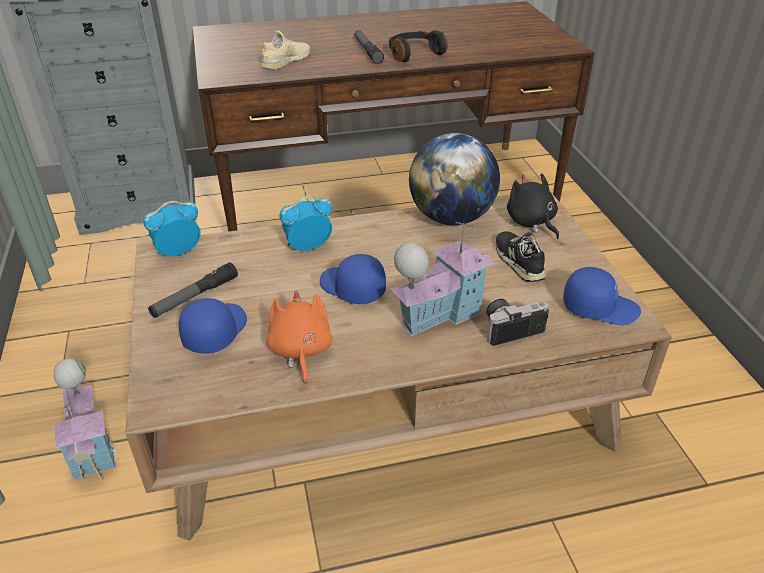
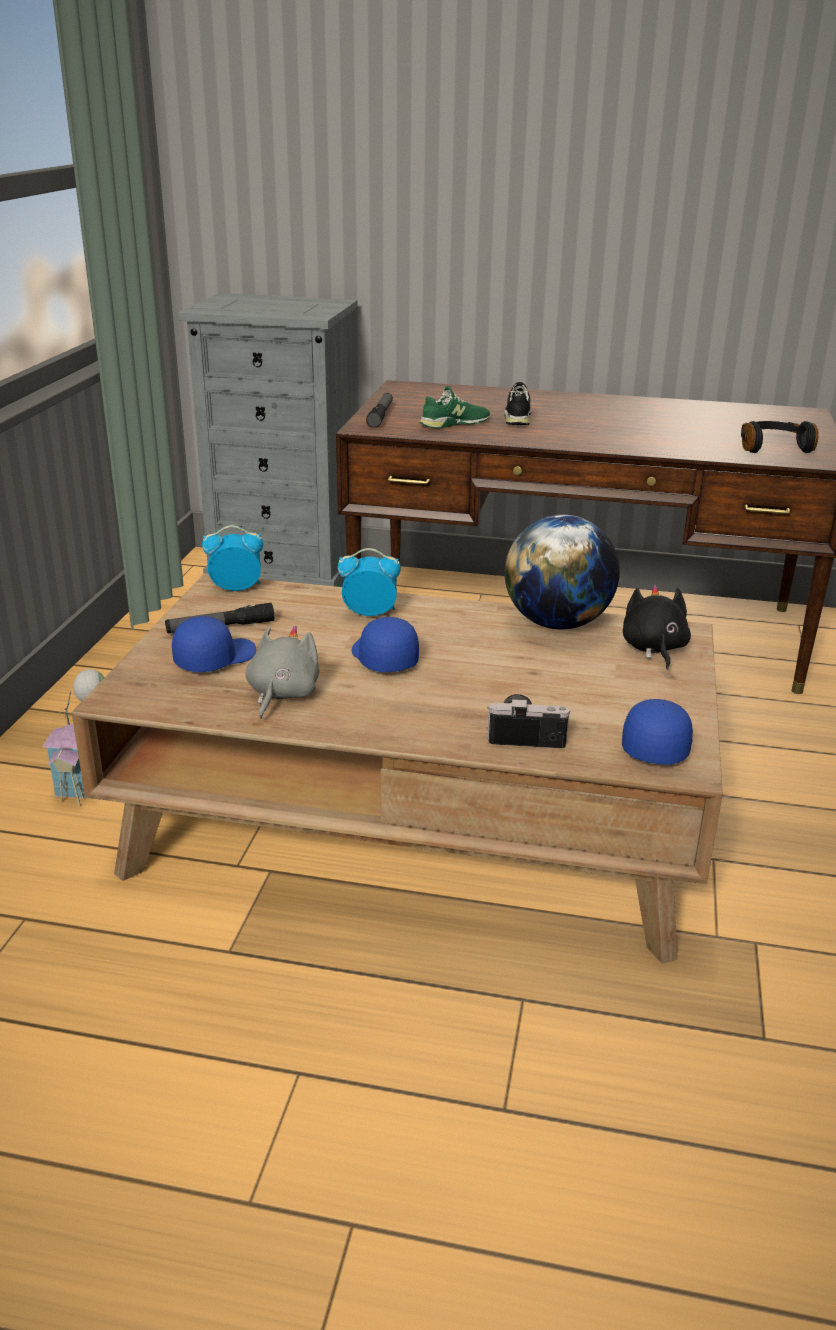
camera: 25 degrees right, 10 degrees down
beige shoe [261,31,310,69] -> green shoe [419,386,490,429]
orange plush toy [266,290,332,384] -> grey plush toy [245,626,320,718]
flashlight [354,30,384,64] -> flashlight moved to [366,393,393,428]
black headphones [389,30,448,62] -> black headphones moved to [741,421,819,453]
toy house [390,222,495,337] -> none
black shoe [496,231,546,282] -> black shoe moved to [504,382,531,425]
blue cap [563,267,641,325] -> blue cap turned 105 degrees counterclockwise [622,699,693,765]

